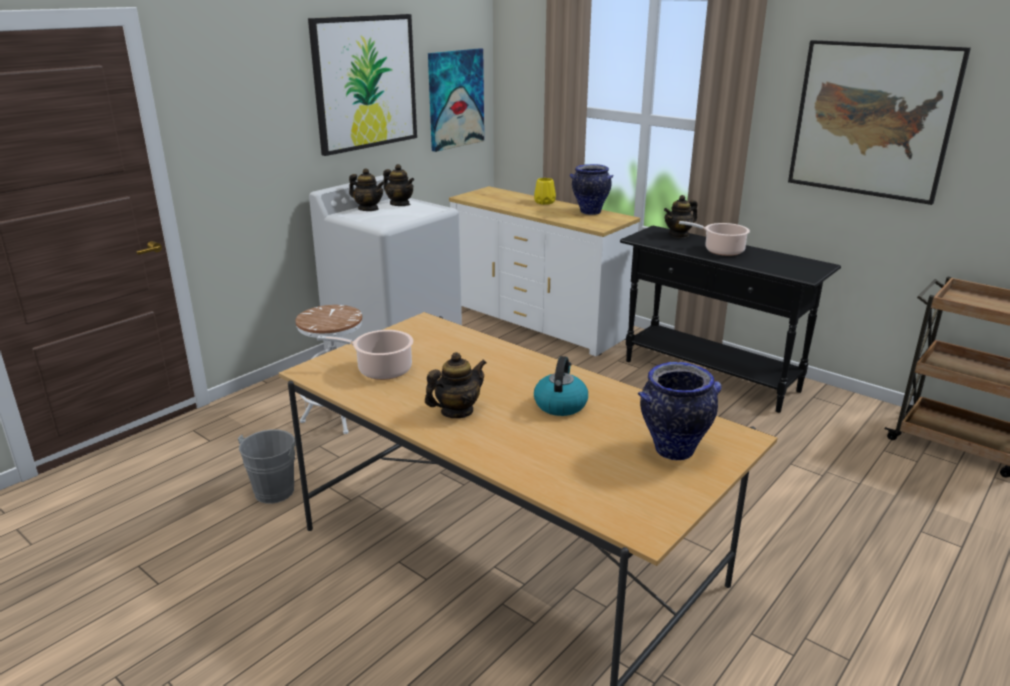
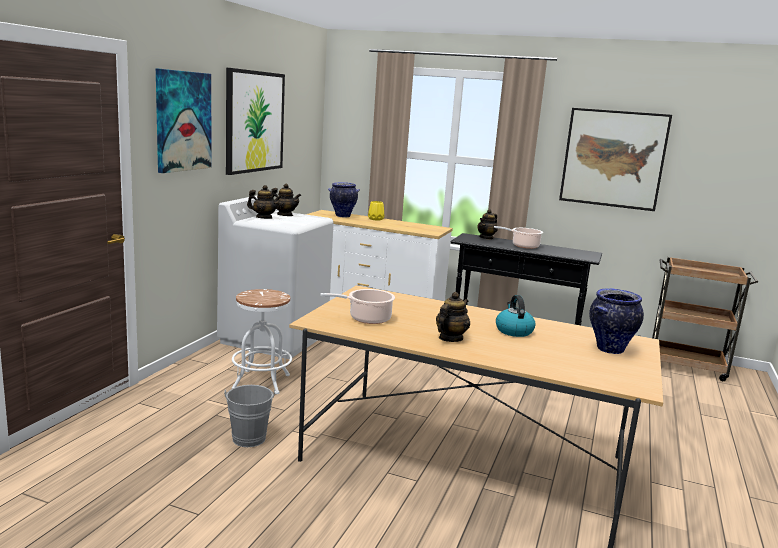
camera: 20 degrees left, 10 degrees down
picture [428,48,484,152] -> picture moved to [156,68,211,173]
vase [570,164,613,215] -> vase moved to [328,182,360,217]

